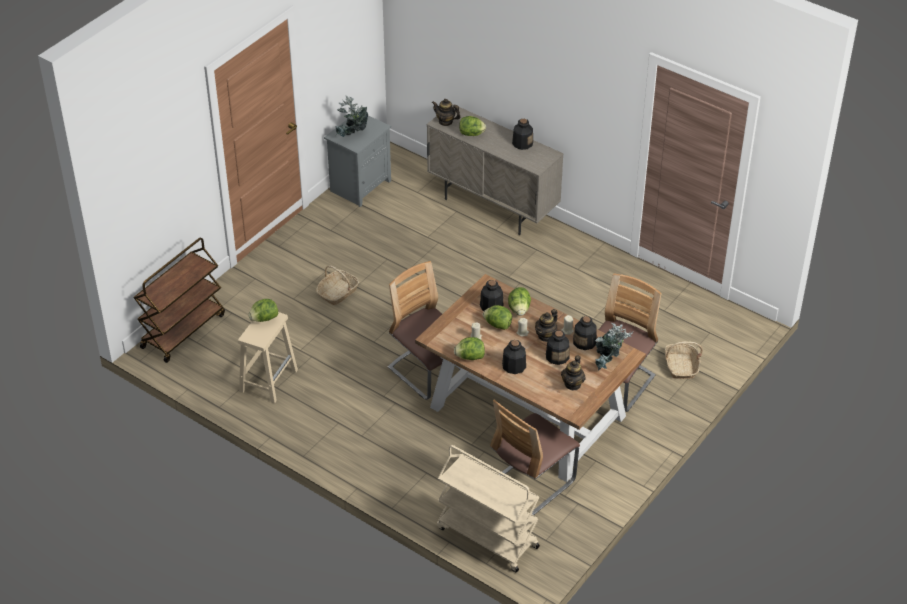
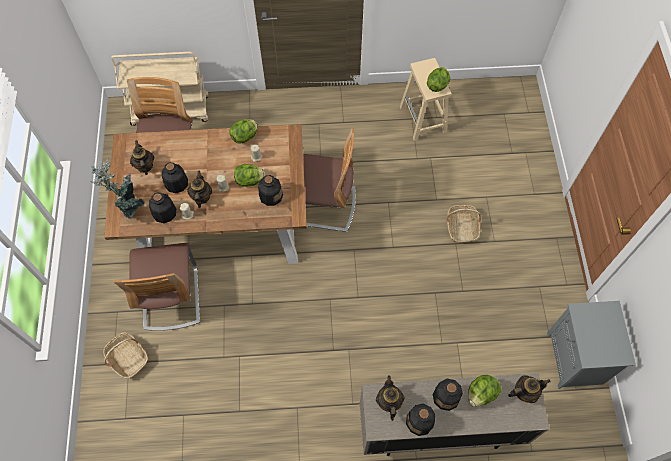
camera: 140 degrees right, 20 degrees up
brown cart [134,238,225,363] -> none
potted plant [335,96,368,137] -> none
bottle [502,340,526,374] -> bottle moved to [433,379,463,411]
lettuce [508,287,531,316] -> none
none -> teapot [376,376,405,421]

